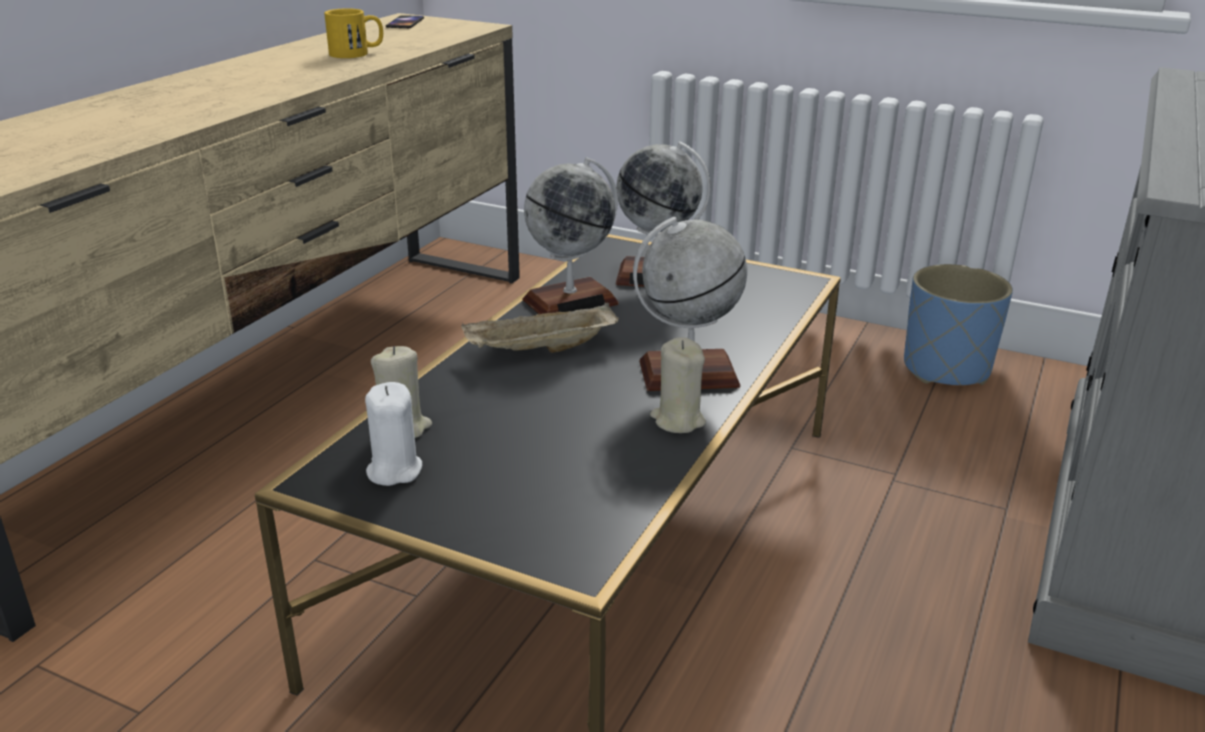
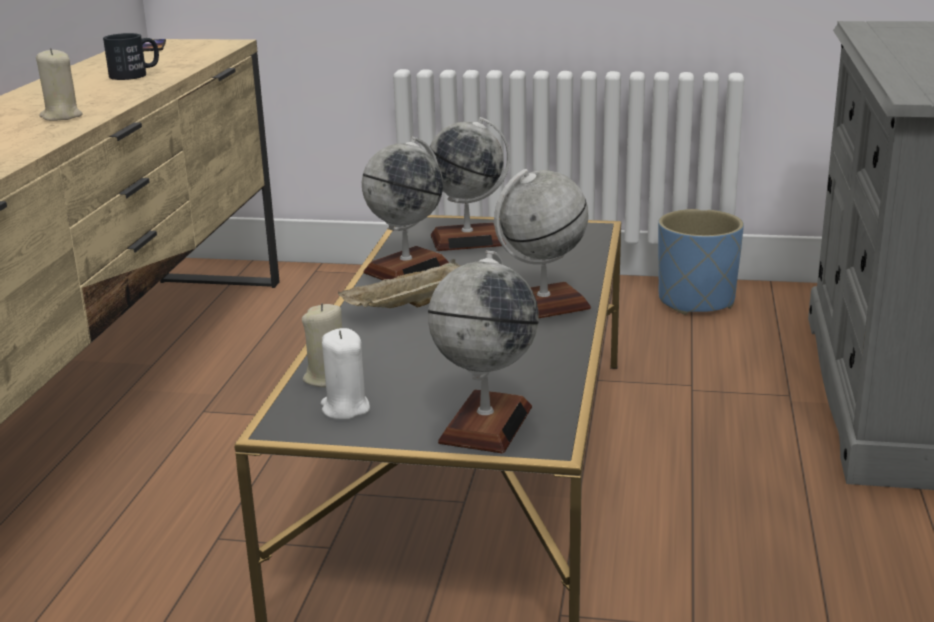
camera: 15 degrees left, 5 degrees down
yellow mug [324,9,383,58] -> black mug [103,33,159,80]
beige candle [650,337,706,433] -> beige candle moved to [36,48,83,121]
none -> globe [428,251,539,454]

